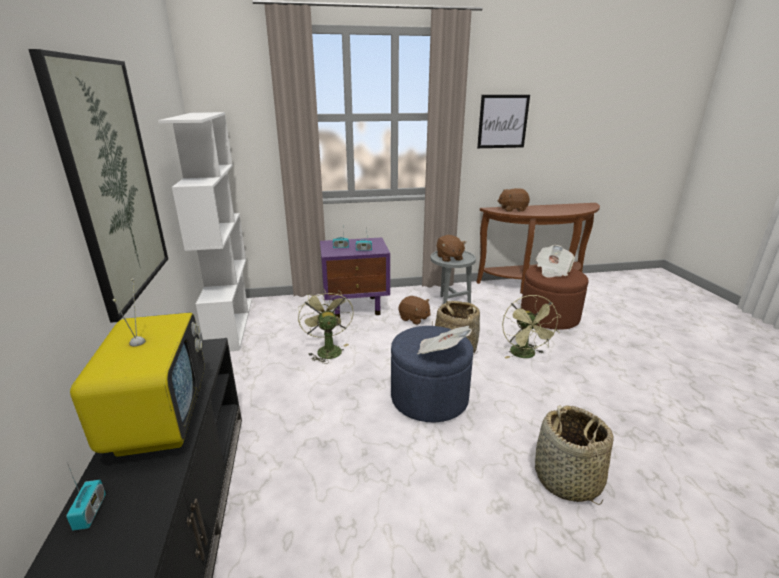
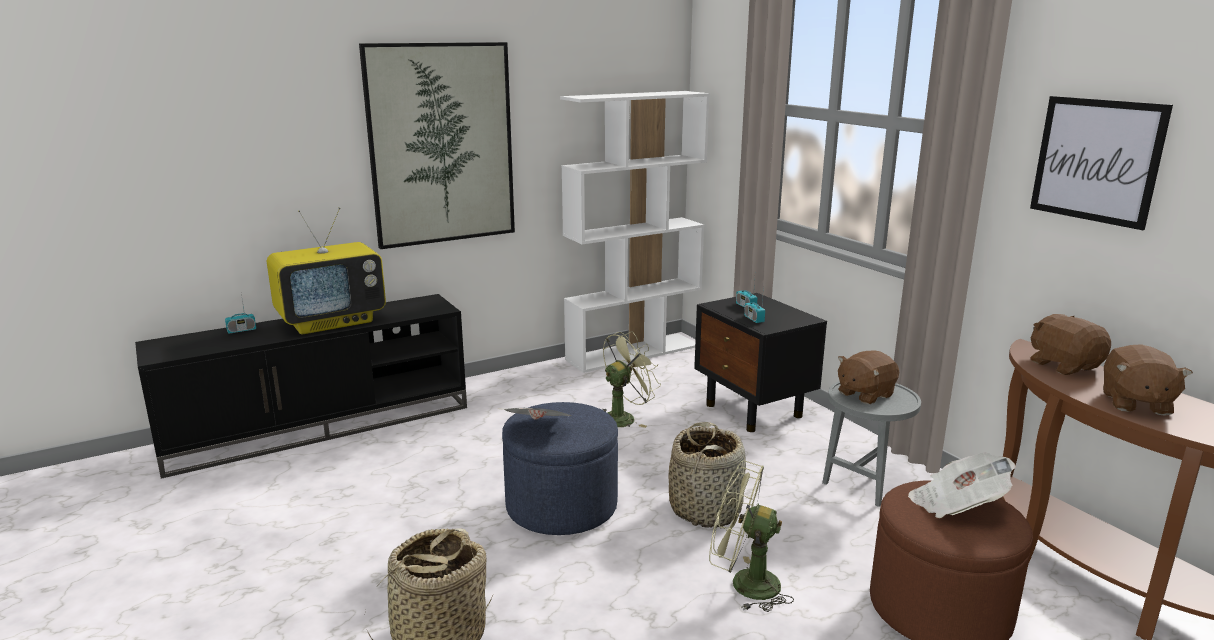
camera: 70 degrees right, 5 degrees down
purple nightstand [320,237,390,318] -> black nightstand [694,293,827,432]
brown plush toy [399,296,431,325] -> brown plush toy moved to [1103,344,1193,416]
green fan [502,295,561,359] -> green fan turned 45 degrees clockwise [709,460,794,612]

